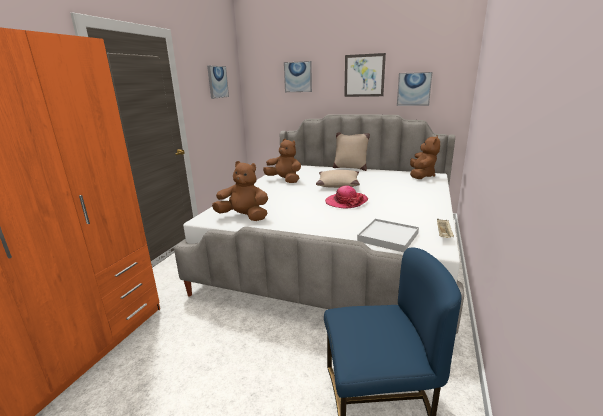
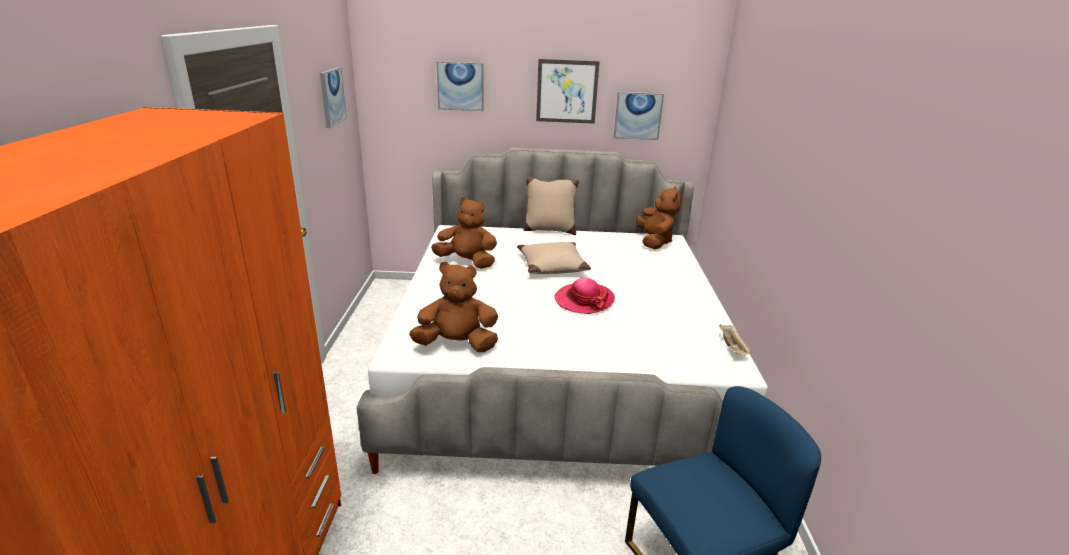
camera: 20 degrees left, 5 degrees up
white tray [357,219,419,252] -> none

